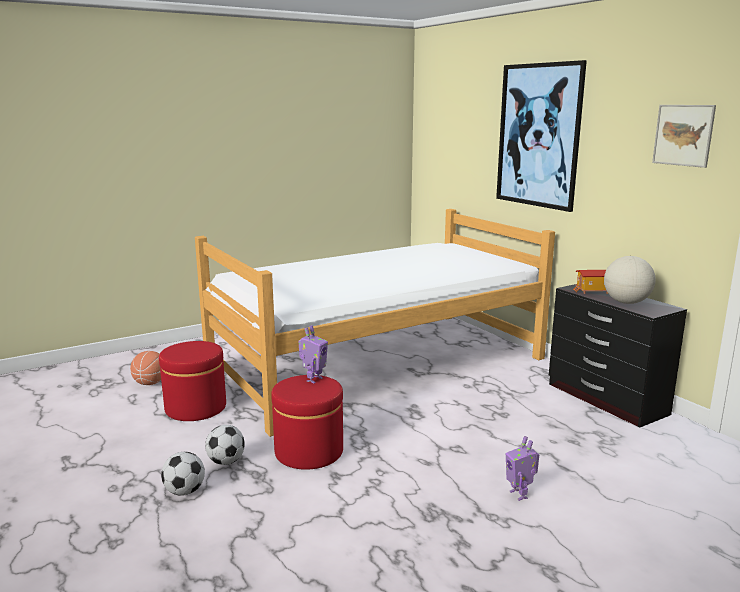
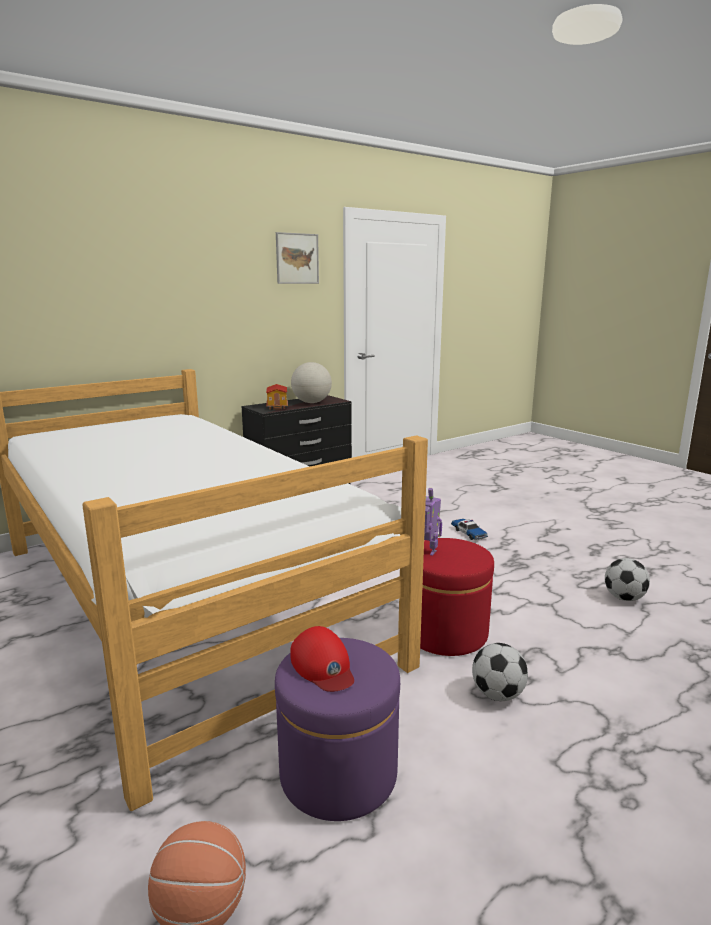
camera: 95 degrees left, 0 degrees up
red ottoman [159,341,226,421] -> purple ottoman [275,638,400,821]
football [161,452,205,496] -> football moved to [605,558,650,601]
picture [496,60,587,212] -> none
toy robot [506,436,539,501] -> toy car [451,519,488,540]
none -> red cap [290,626,354,692]

